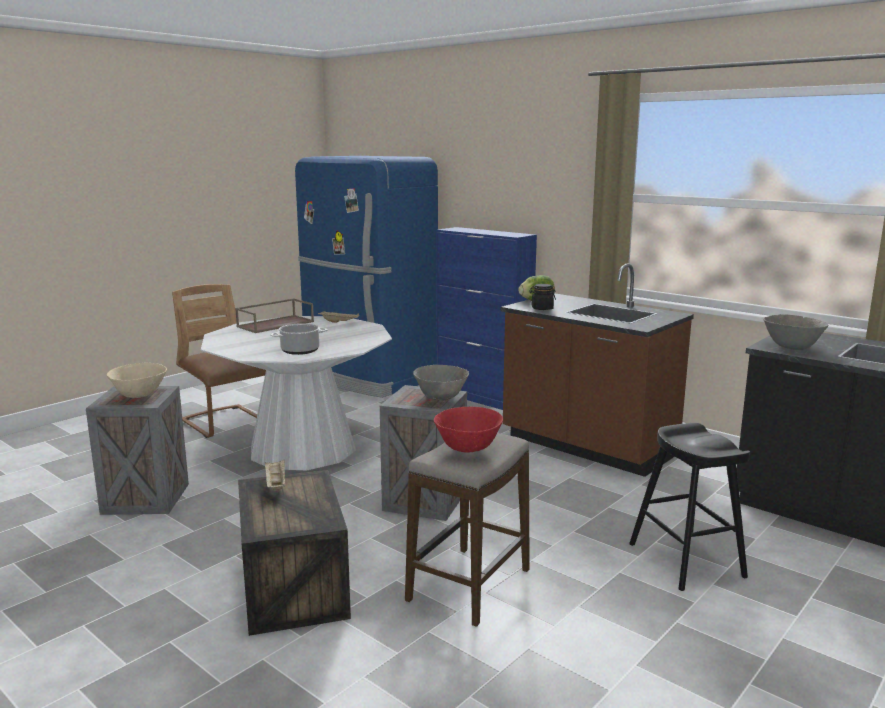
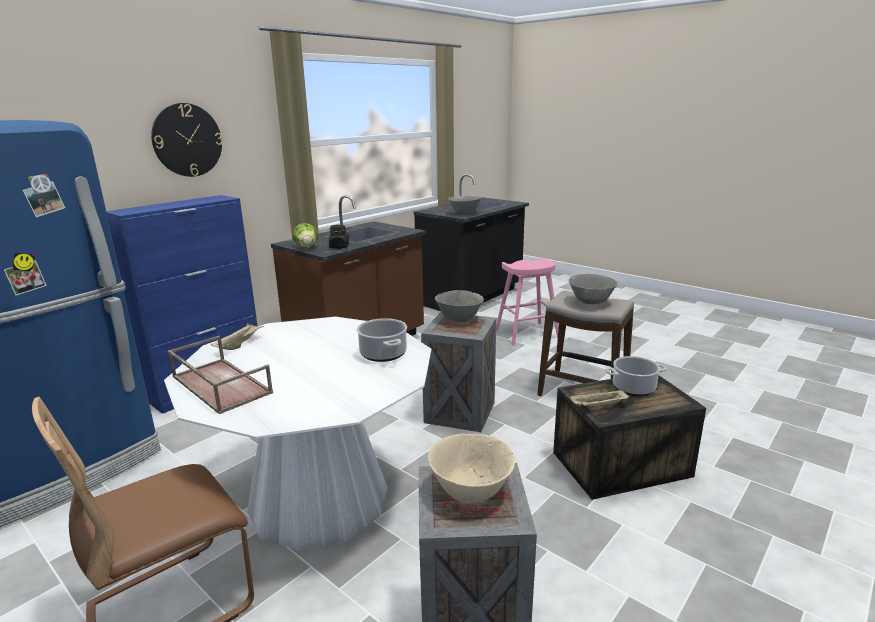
camera: 90 degrees left, 5 degrees up
red bowl [434,407,503,453] -> grey bowl [569,274,618,304]
black stool [629,423,750,591] -> pink stool [496,258,559,346]
none -> wall clock [151,103,223,177]
none -> cooking pot [605,356,667,396]

